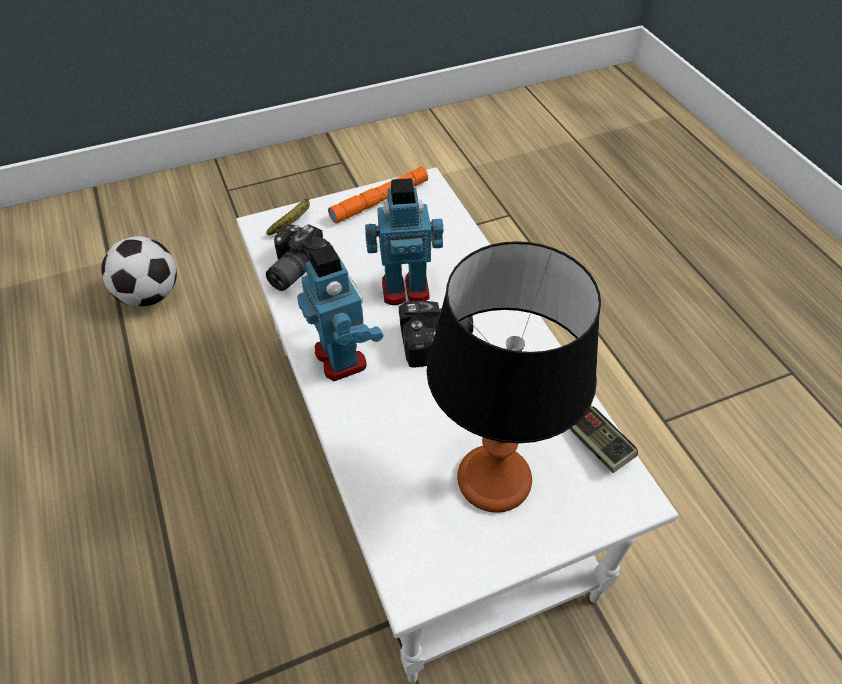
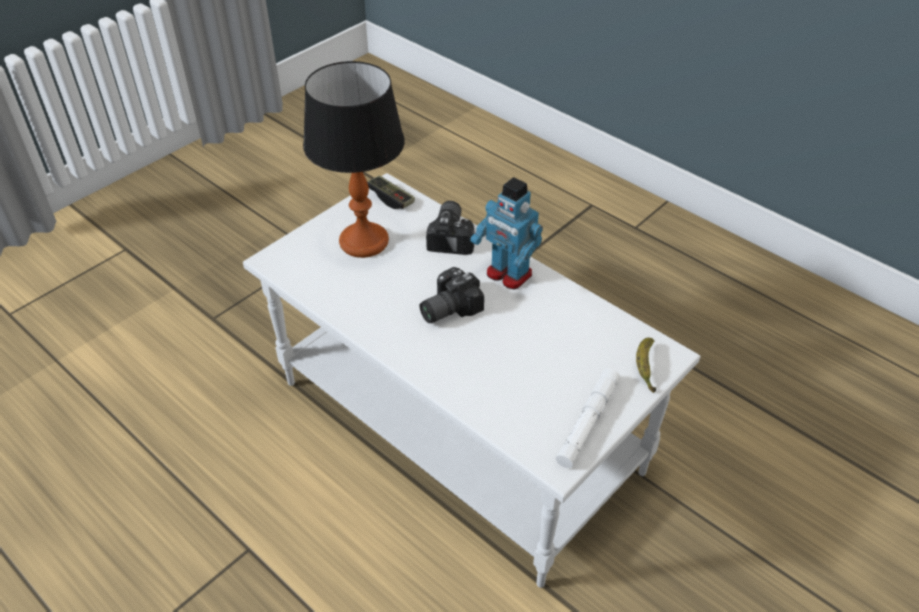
camera: 155 degrees right, 5 degrees down
football [101,236,177,307] -> none
camera [266,224,331,291] -> camera moved to [426,201,474,255]
orange flashlight [328,167,428,224] -> white flashlight [556,368,620,468]
toy robot [365,178,443,305] -> none
game controller [570,406,638,473] -> game controller moved to [367,175,415,209]

